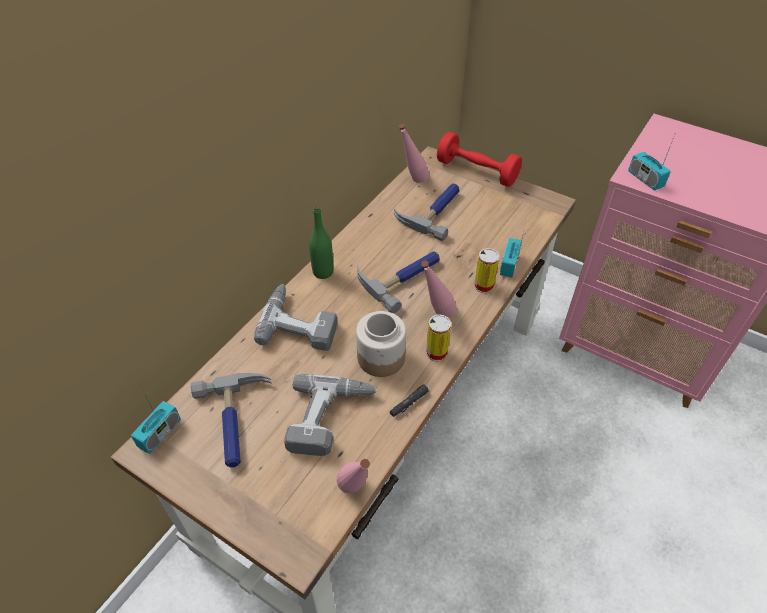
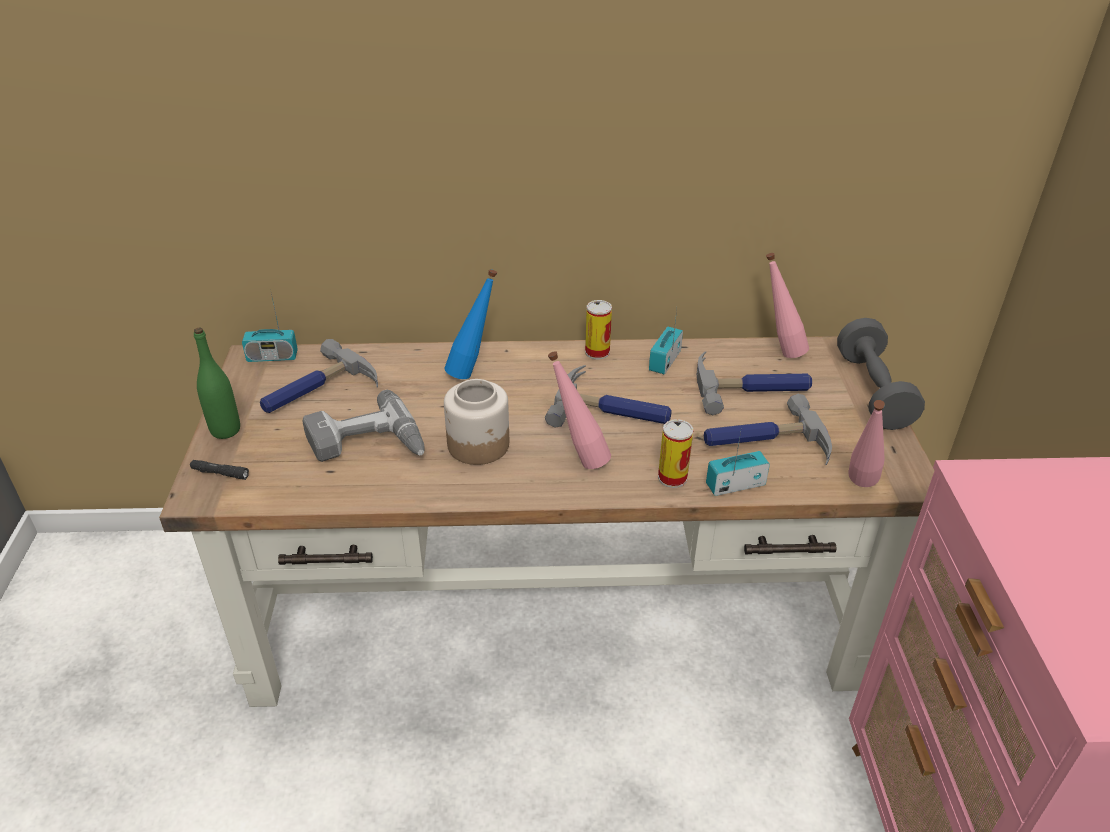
camera: 55 degrees right, 10 degrees down
power drill [254,284,337,351] -> blue bottle [444,269,497,379]
green bottle [309,206,333,279] -> green bottle moved to [194,328,240,439]
pink bottle [336,459,370,493] -> pink bottle moved to [848,400,885,487]
black flashlight [390,384,429,417] -> black flashlight moved to [190,460,249,480]
can [426,314,451,362] -> can moved to [585,300,612,359]
red dumbbell [437,132,522,187] -> grey dumbbell [837,318,925,430]
radio [628,132,676,190] -> radio moved to [649,310,683,375]
none -> hammer [704,394,832,465]

